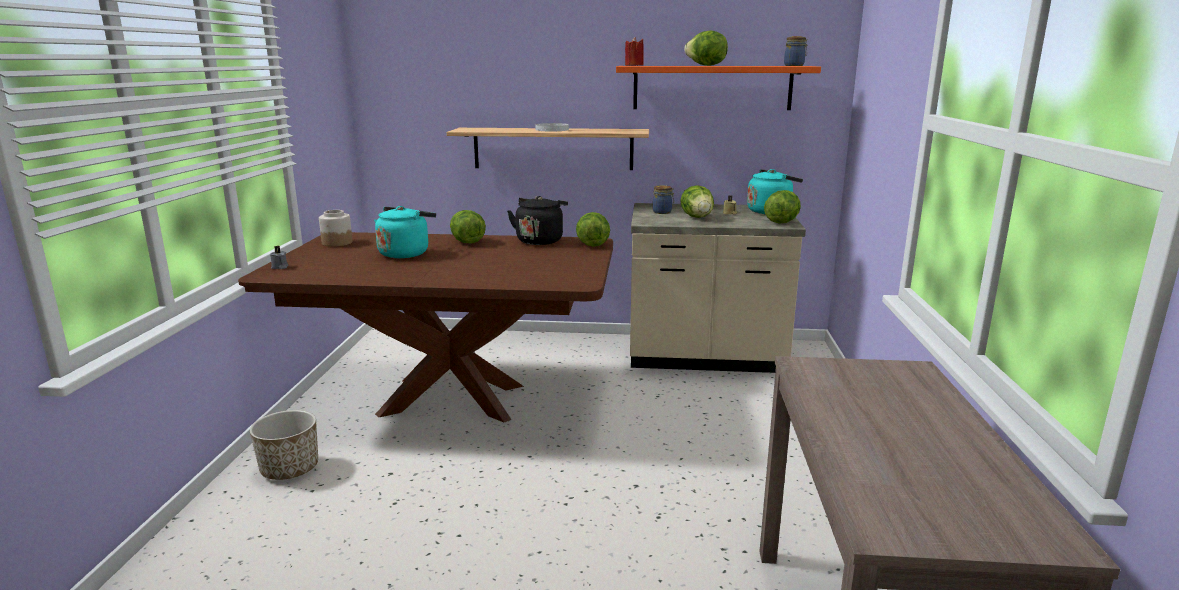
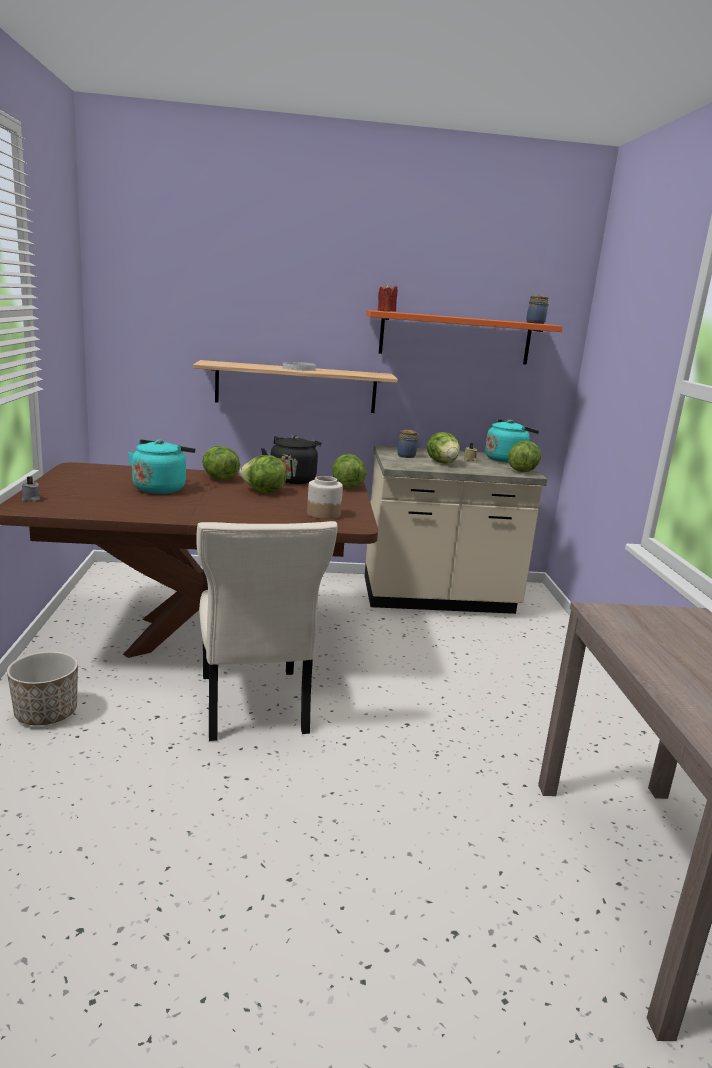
camera: 10 degrees left, 0 degrees up
jar [319,210,352,247] -> jar moved to [307,476,343,519]
lettuce [684,31,728,66] -> lettuce moved to [240,455,287,493]
none -> beige chair [196,521,337,741]

